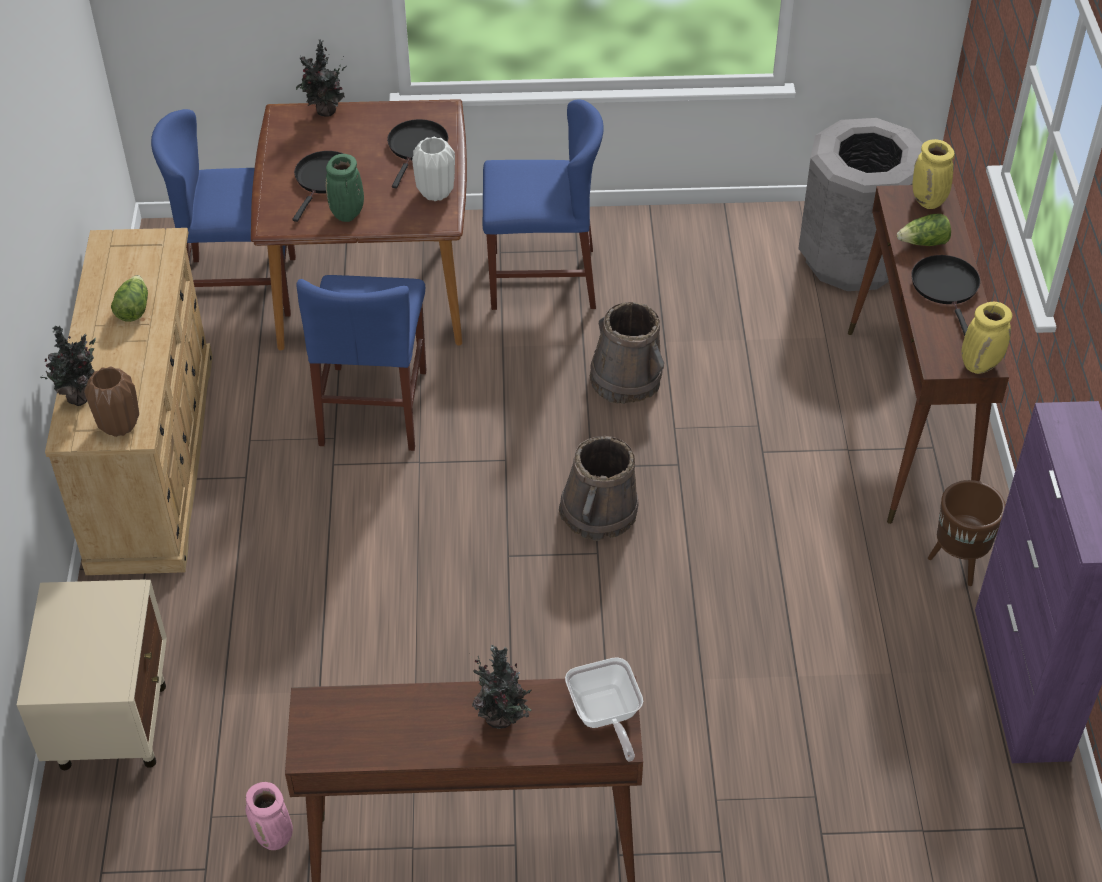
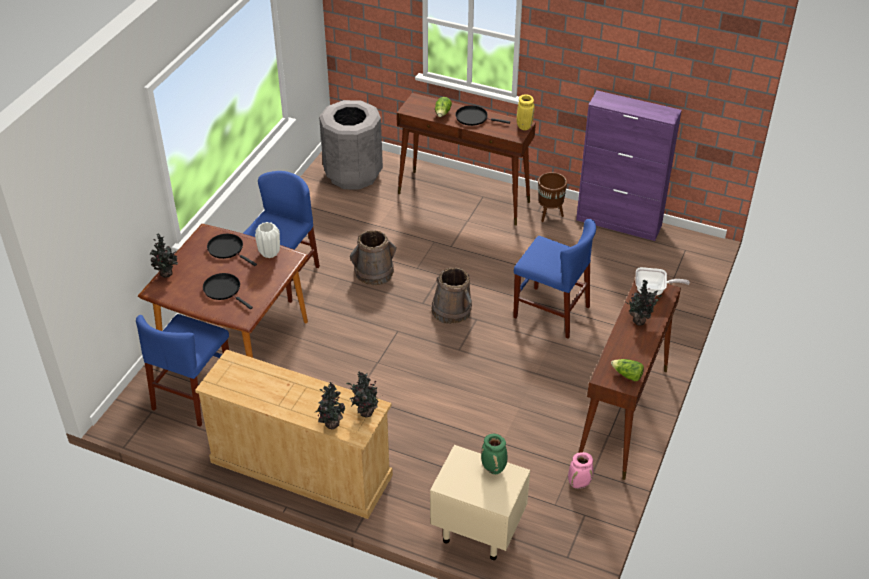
camera: 65 degrees left, 5 degrees down
brown vase [84,367,139,437] -> potted plant [346,371,379,417]
lettuce [111,275,148,322] -> lettuce moved to [611,359,644,381]
blue chair [296,275,426,451] -> blue chair moved to [513,219,596,339]
green vase [325,154,364,222] -> green vase moved to [481,434,507,474]
yellow vase [912,139,955,209] -> none

